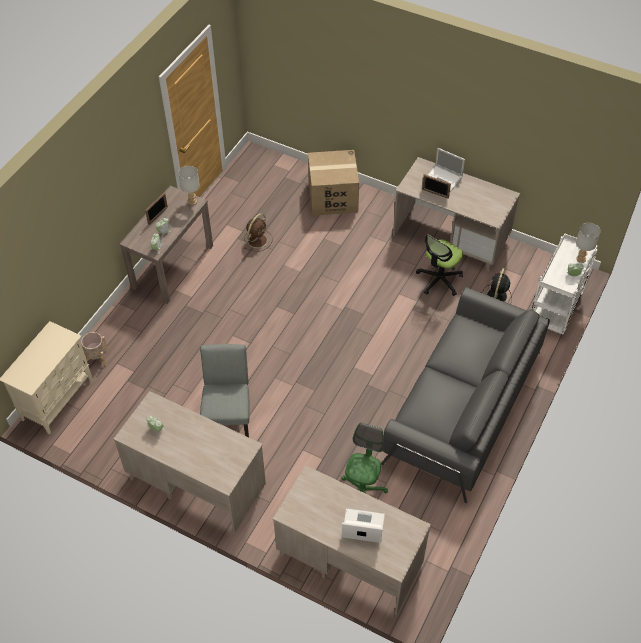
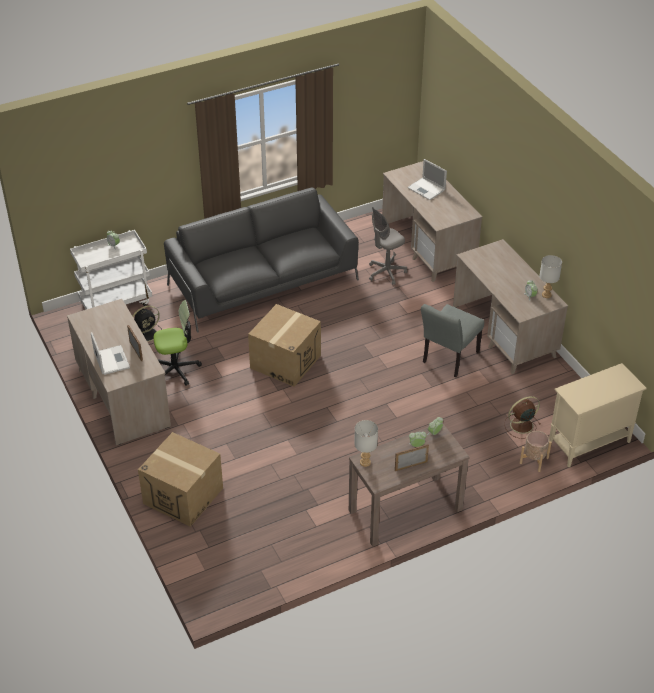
camera: 145 degrees left, 10 degrees down
brown fan [244,213,273,252] -> brown fan moved to [504,396,540,439]
green office chair [341,423,388,494] -> grey office chair [369,207,407,285]
grey table lamp [576,223,601,263] -> grey table lamp moved to [539,255,562,298]
none -> cardboard box [248,304,321,387]

